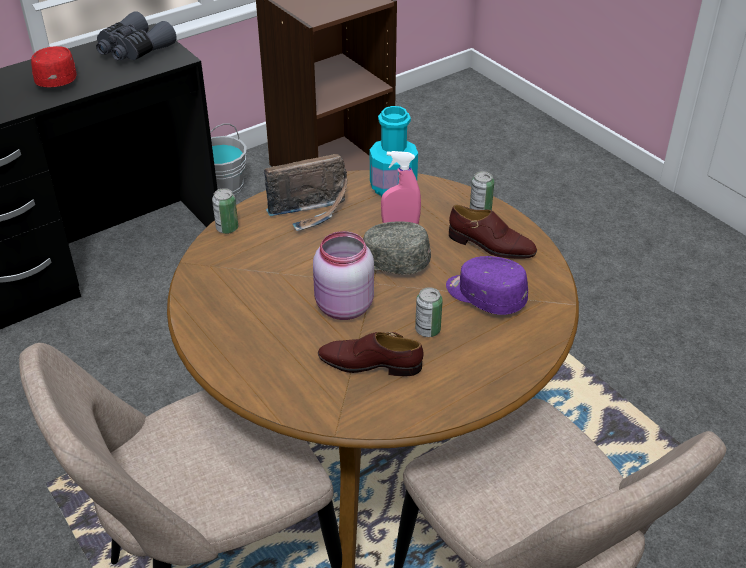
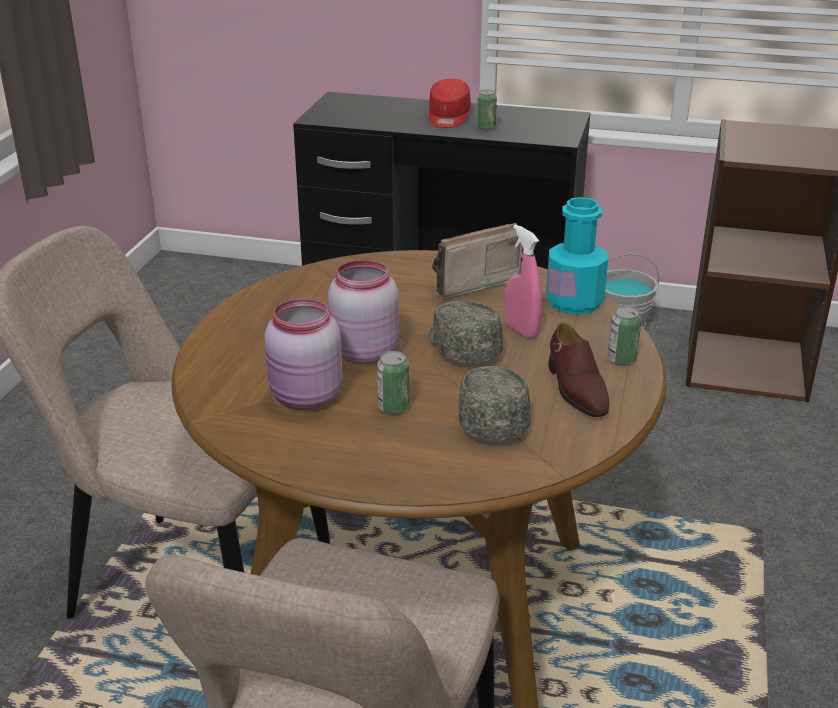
camera: 50 degrees right, 10 degrees down
red cap [31,46,76,87] -> red cap turned 150 degrees clockwise [429,79,471,128]
grey binoculars [96,11,177,60] -> none
can [212,188,238,234] -> can moved to [477,90,497,130]
radio [264,154,347,231] -> radio turned 120 degrees clockwise [432,223,523,299]
brown shoe [318,332,423,376] -> pink jar [264,298,343,410]
purple cap [446,256,528,315] -> grey cap [458,366,531,441]

